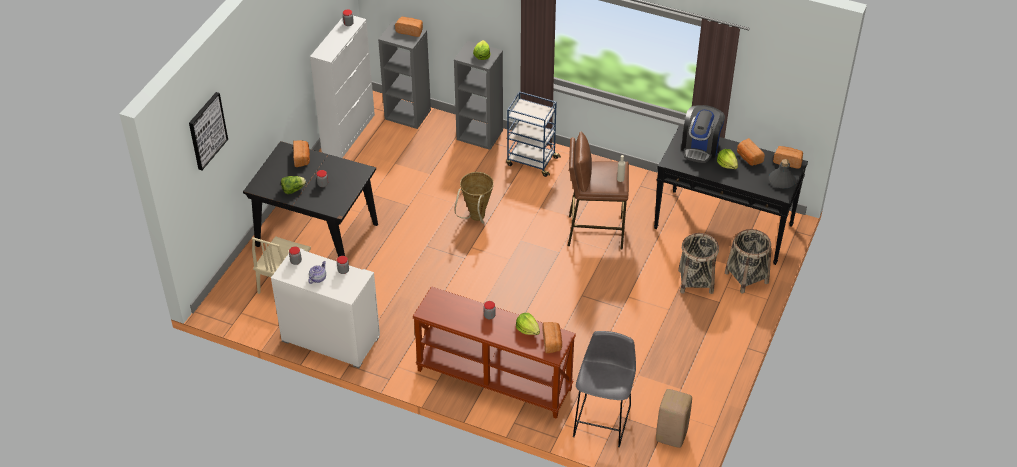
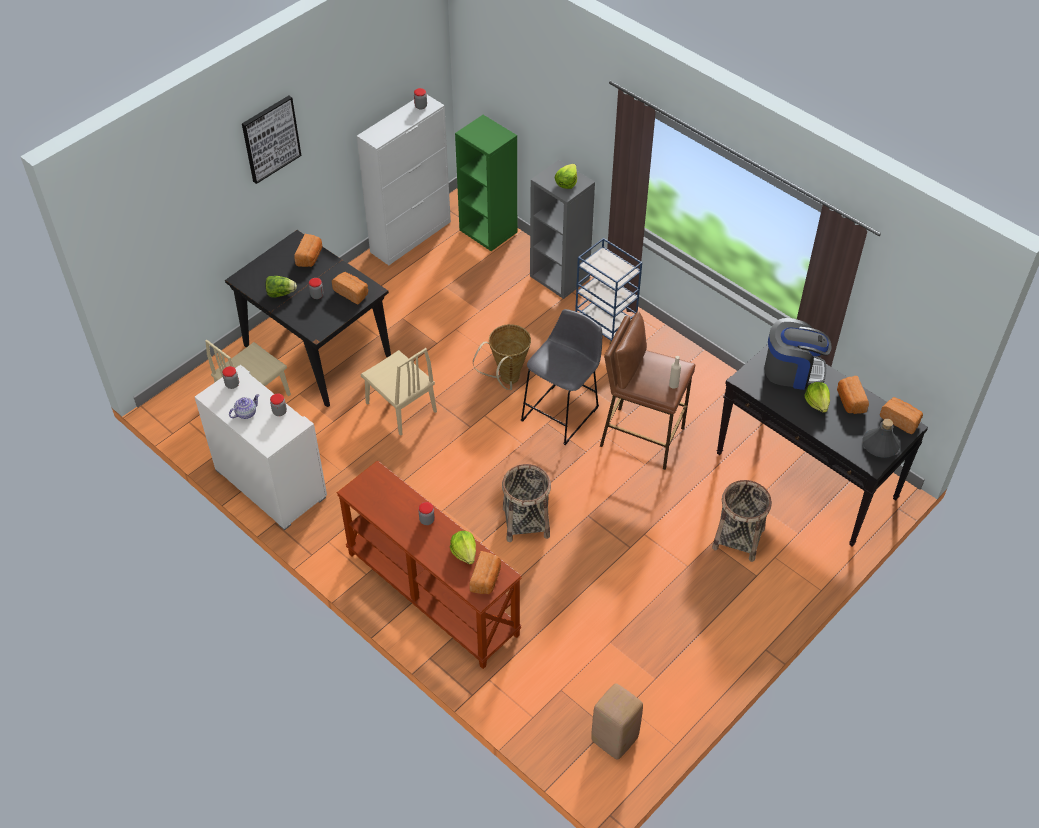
camera: 20 degrees right, 5 degrees up
picture [189,92,228,170] -> picture moved to [242,96,301,184]
grey bookcase [378,21,431,129] -> green bookcase [455,115,517,251]
bread [395,17,423,37] -> bread moved to [332,272,368,304]
grey stool [573,331,636,447] -> grey stool moved to [521,309,602,445]
coffee machine [681,105,725,163] -> coffee machine turned 120 degrees counterclockwise [764,318,832,390]
basket [725,229,771,293] -> basket moved to [502,464,551,542]
none -> beige chair [360,348,437,436]

